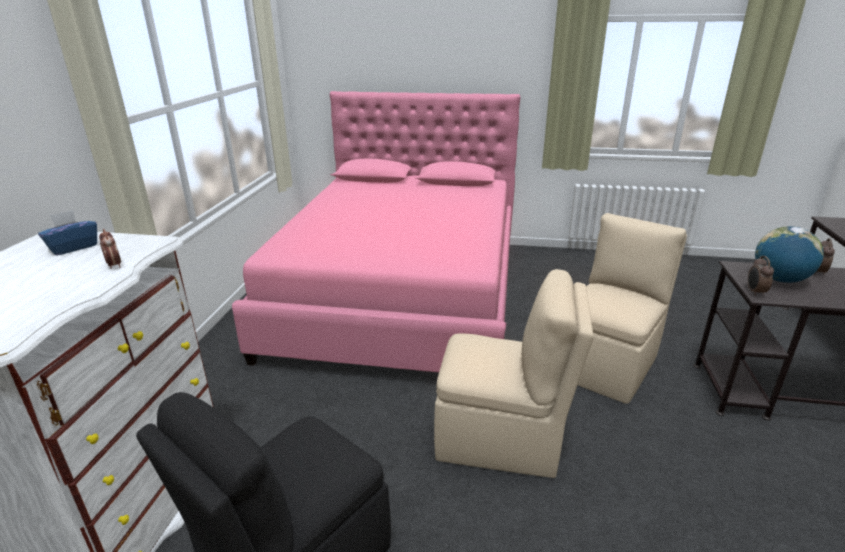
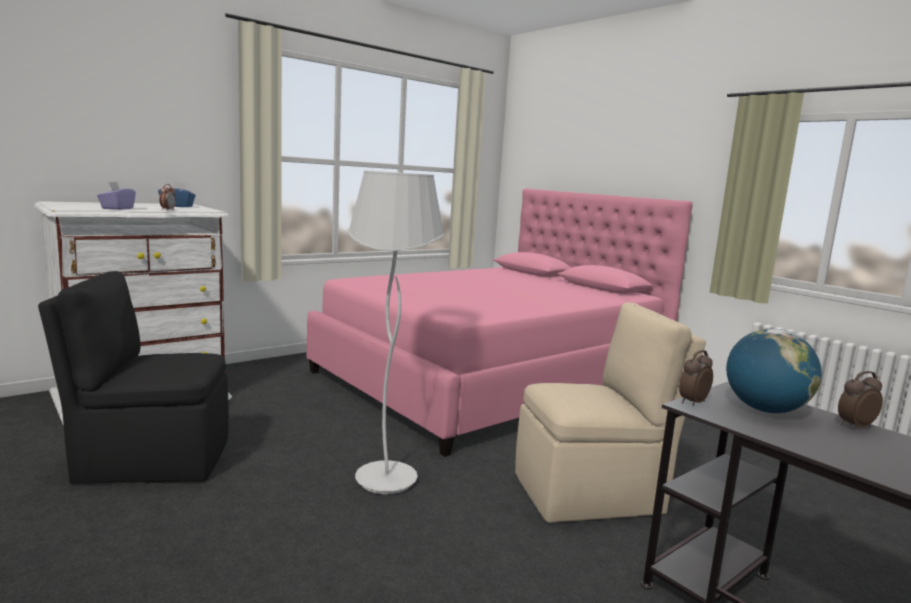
camera: 40 degrees right, 15 degrees down
beige chair [434,269,594,478] -> white floor lamp [348,170,445,494]
none -> purple tissue box [97,182,136,210]

